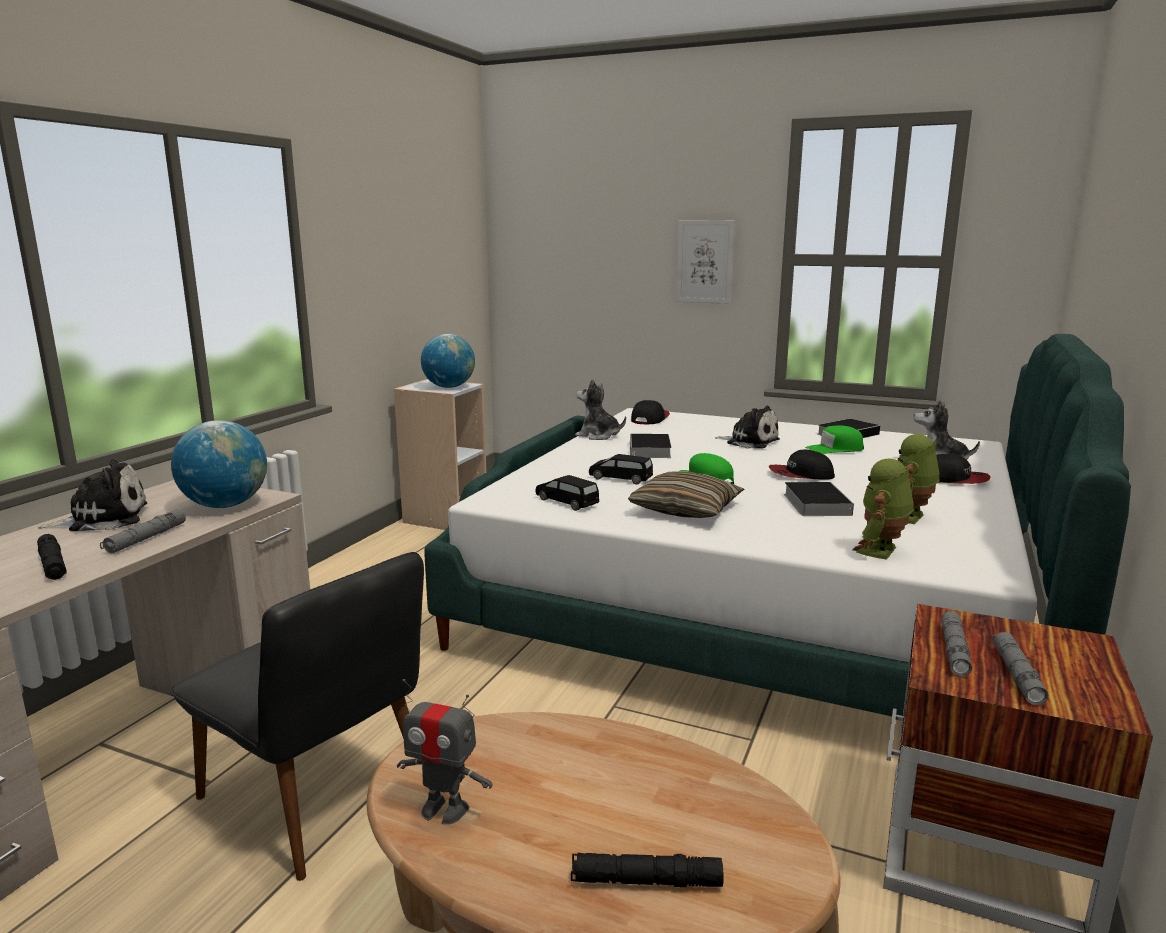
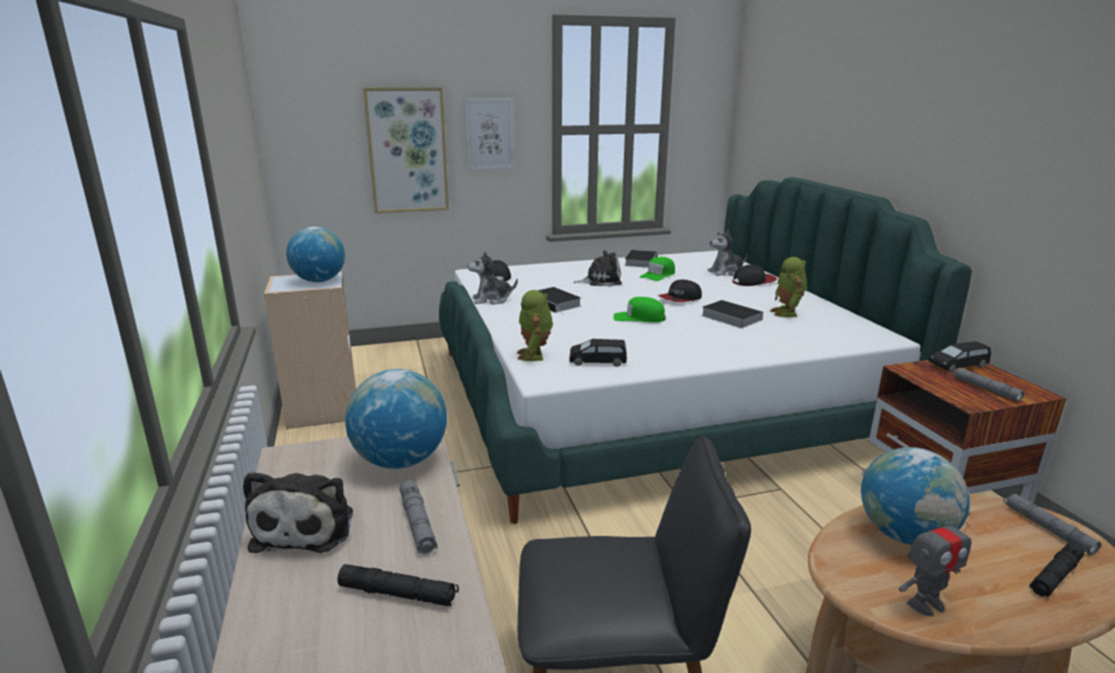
camera: 40 degrees left, 5 degrees up
plush toy [38,459,147,531] -> plush toy turned 150 degrees clockwise [243,472,353,553]
black toy car [589,454,653,485] -> black toy car moved to [929,341,991,372]
pillow [628,471,744,518] -> none
toy robot [853,458,914,560] -> toy robot moved to [517,290,553,361]
grey flashlight [941,612,972,677] -> grey flashlight moved to [1004,494,1101,555]
none -> picture [363,87,449,213]
none -> globe [861,447,970,545]

